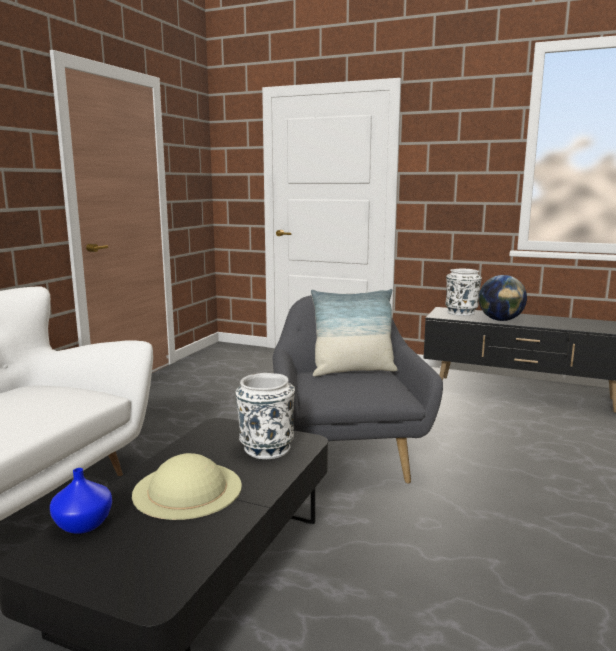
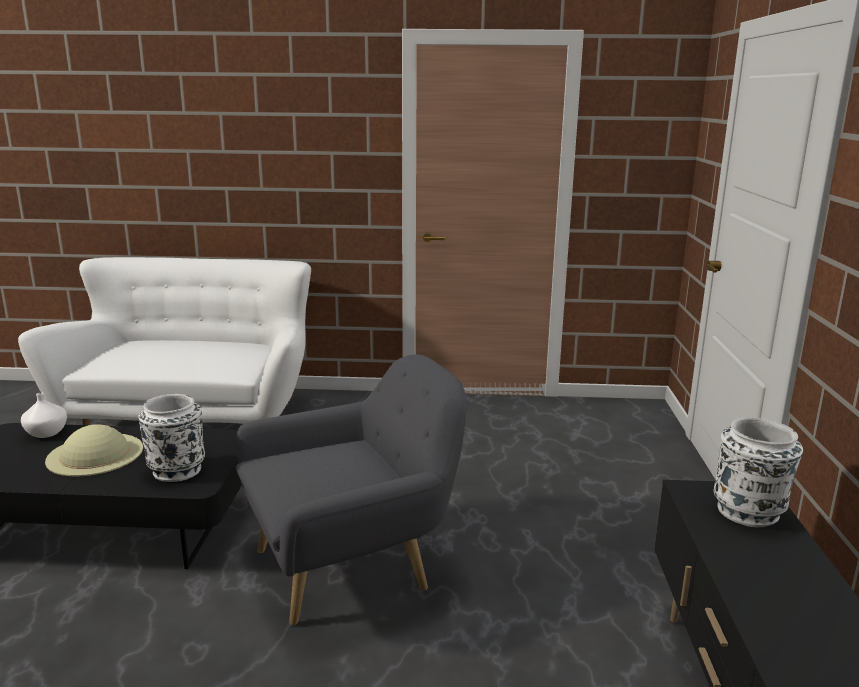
camera: 70 degrees right, 5 degrees up
blue vase [50,468,112,534] -> white vase [21,393,67,438]
pillow [311,289,398,376] -> none
globe [479,275,527,321] -> none

